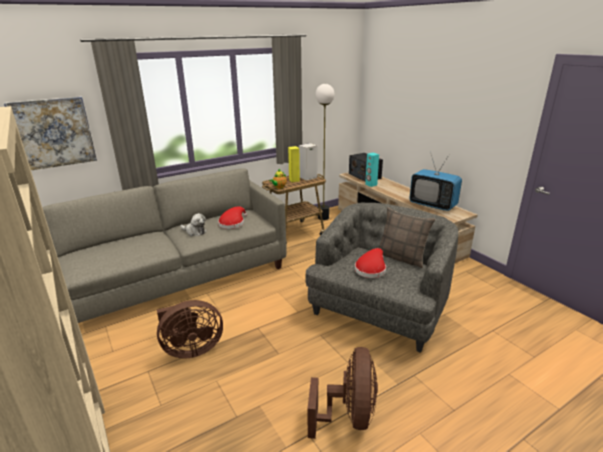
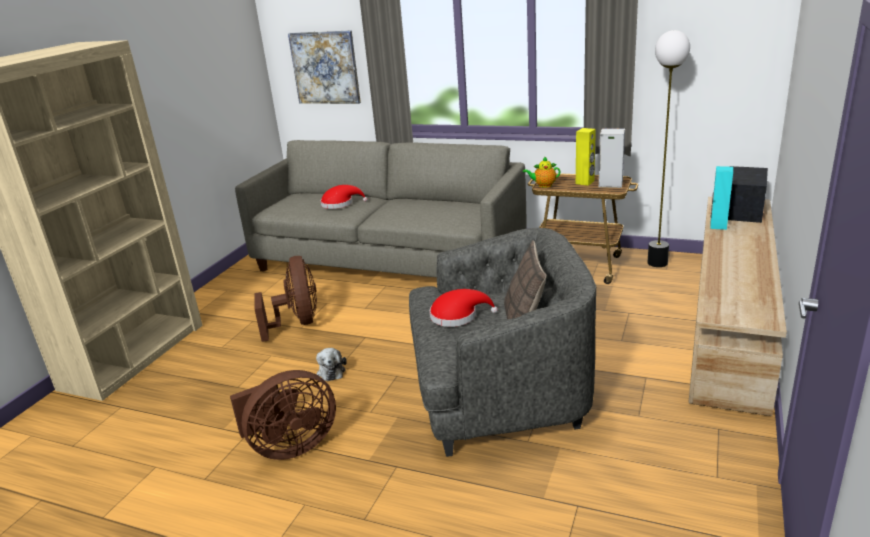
camera: 55 degrees right, 0 degrees up
brown fan [157,300,223,359] -> brown fan turned 135 degrees counterclockwise [254,256,317,342]
plush toy [180,213,207,236] -> plush toy moved to [316,348,347,381]
red hat [218,206,247,229] -> red hat moved to [320,185,368,209]
television [409,151,462,211] -> none

